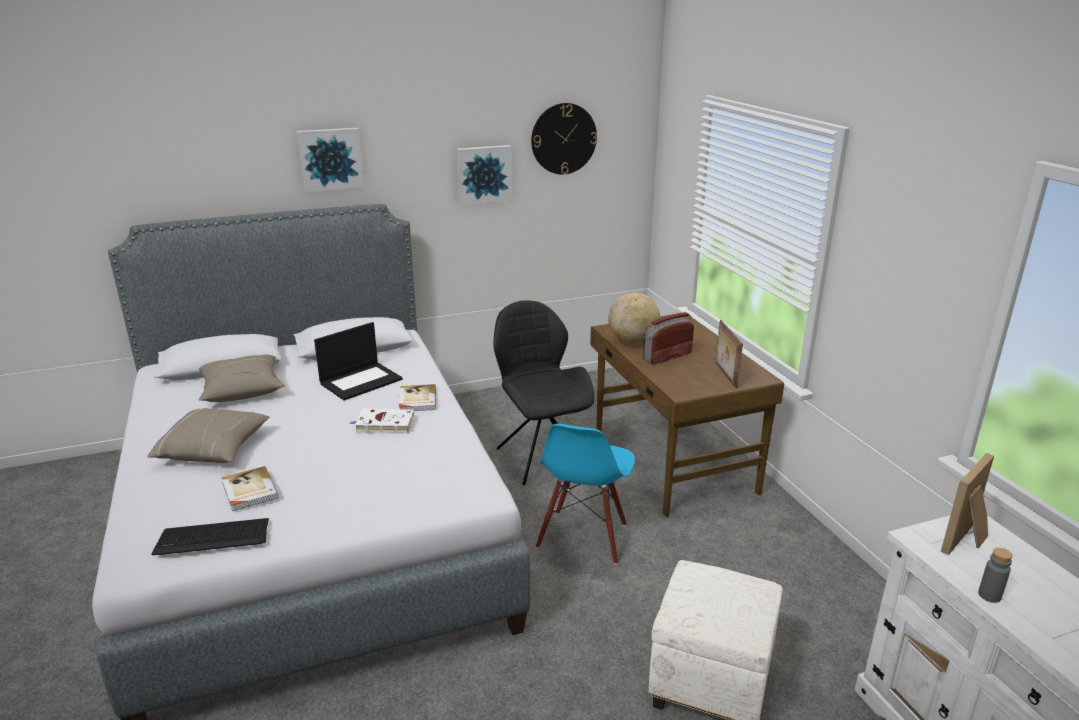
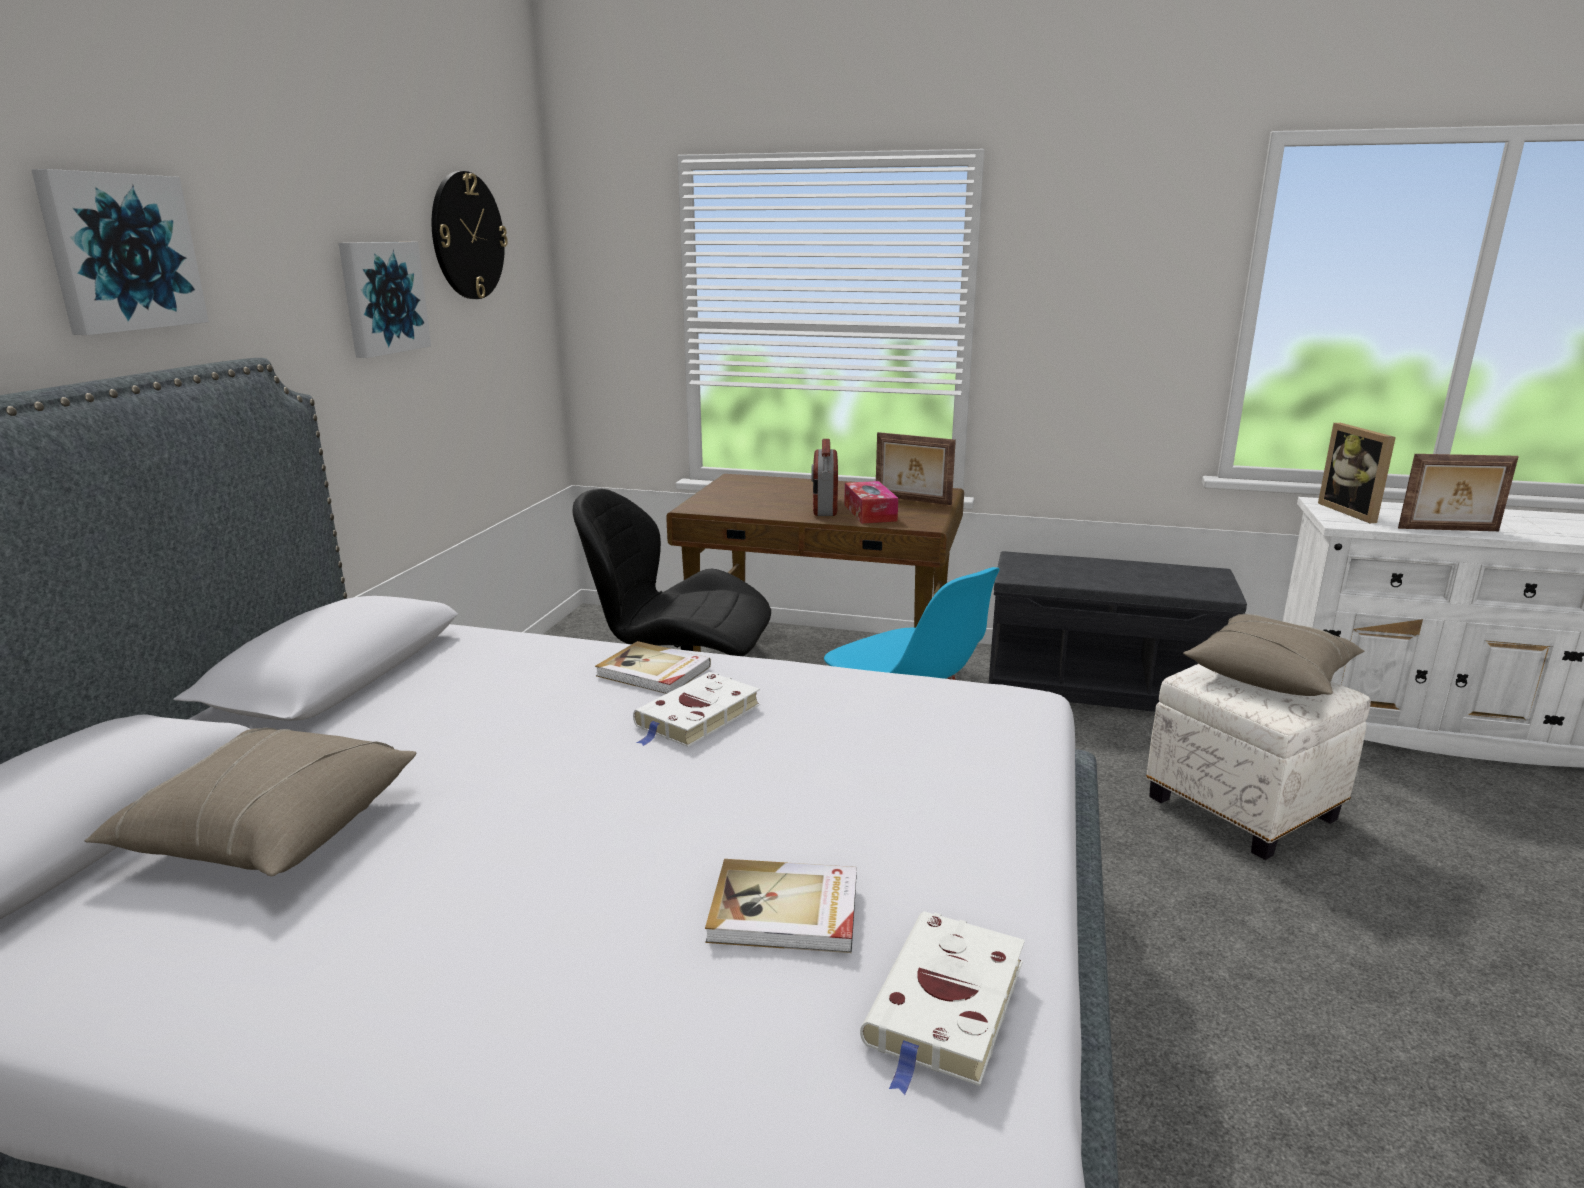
camera: 55 degrees left, 5 degrees down
beige pillow [147,408,270,463] -> beige pillow moved to [1183,614,1364,696]
keyboard [151,518,269,555] -> white book [860,911,1025,1095]
laptop [314,322,403,401] -> none
globe [608,293,660,344] -> none
grey bottle [978,548,1013,603] -> picture frame [1398,454,1519,531]
none -> tissue box [844,481,898,524]
none -> grey bench [989,551,1247,712]

